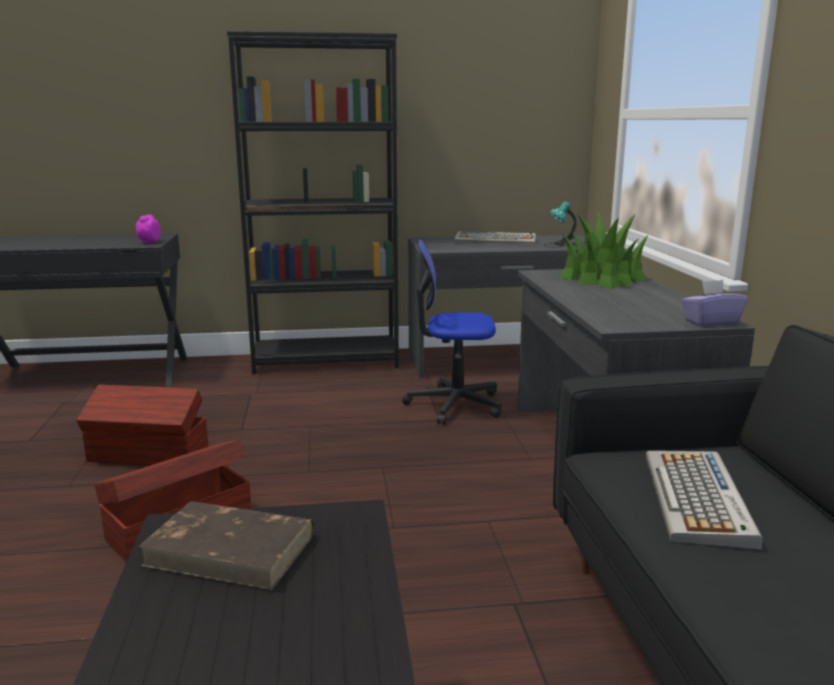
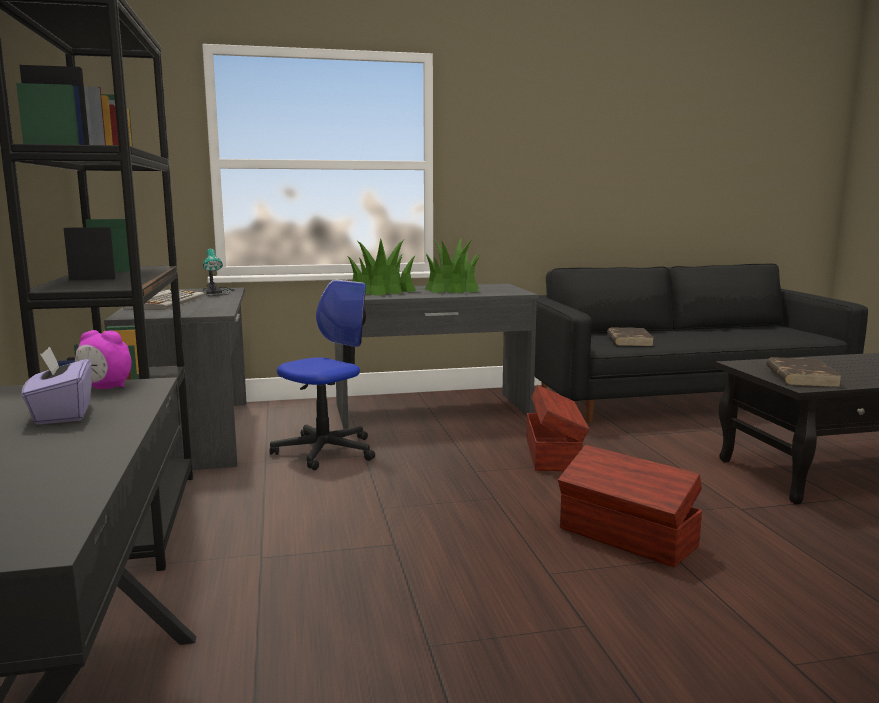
camera: 95 degrees left, 5 degrees down
brown storage box [76,385,208,465] -> brown storage box moved to [527,385,589,471]
office chair [402,239,501,424] -> office chair turned 135 degrees counterclockwise [269,280,375,470]
keyboard [646,451,763,550] -> brown book [607,328,654,346]
purple tissue box [681,280,748,326] -> purple tissue box moved to [22,346,92,425]
none -> potted plant [425,238,479,293]

